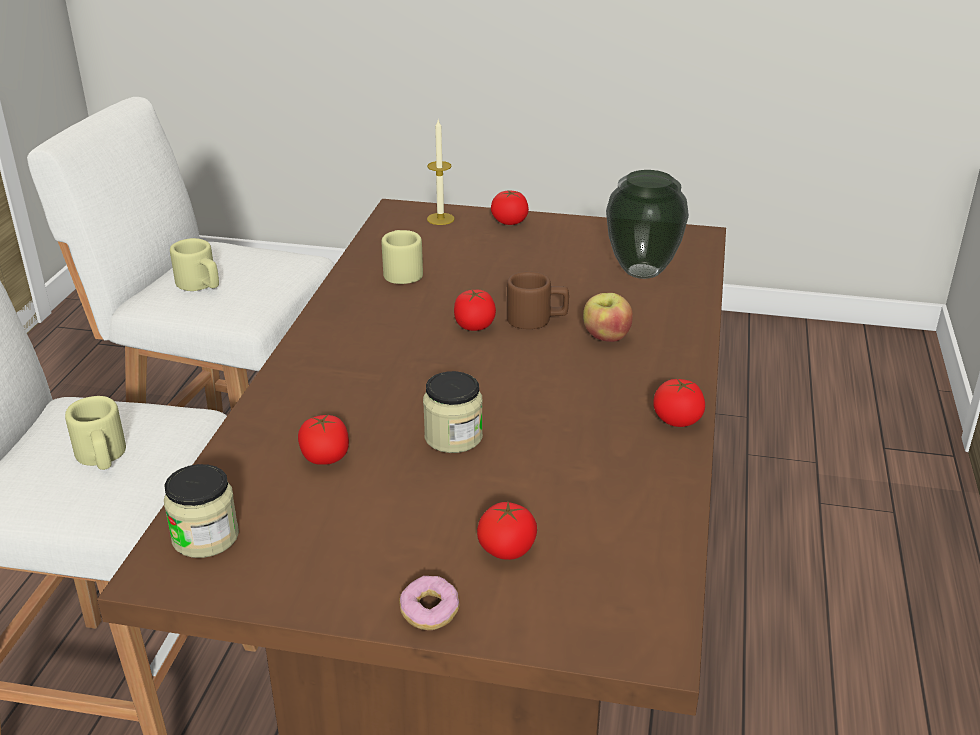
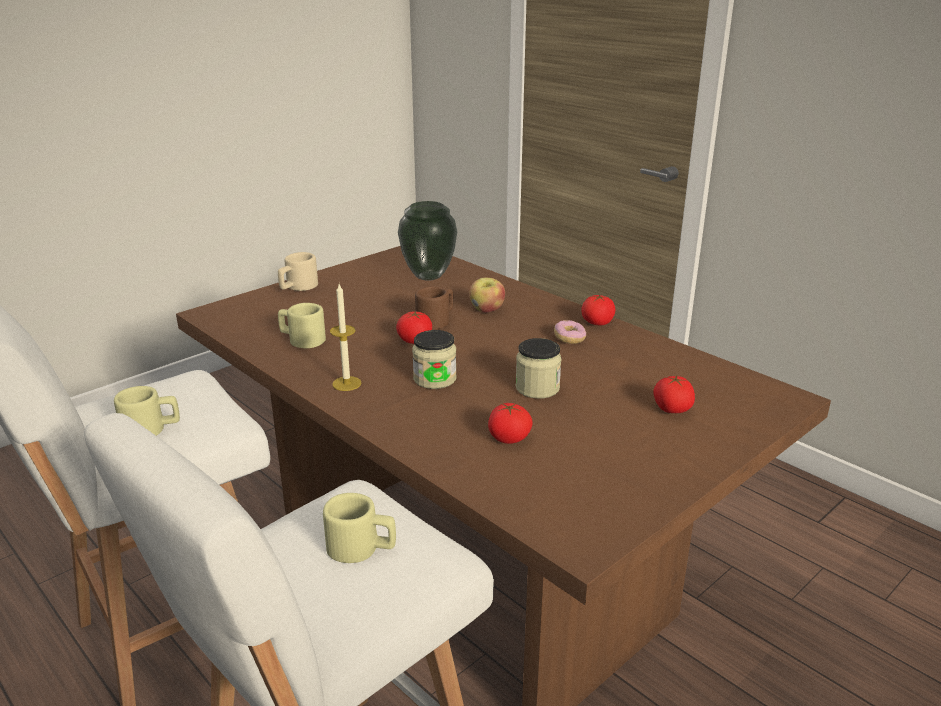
camera: 55 degrees left, 5 degrees down
jar [164,464,239,558] -> jar moved to [412,330,457,389]
donut [399,576,459,630] -> donut moved to [554,320,586,344]
candle [427,120,455,225] -> candle moved to [330,284,361,391]
tomato [491,191,529,225] -> beige mug [278,252,318,291]

